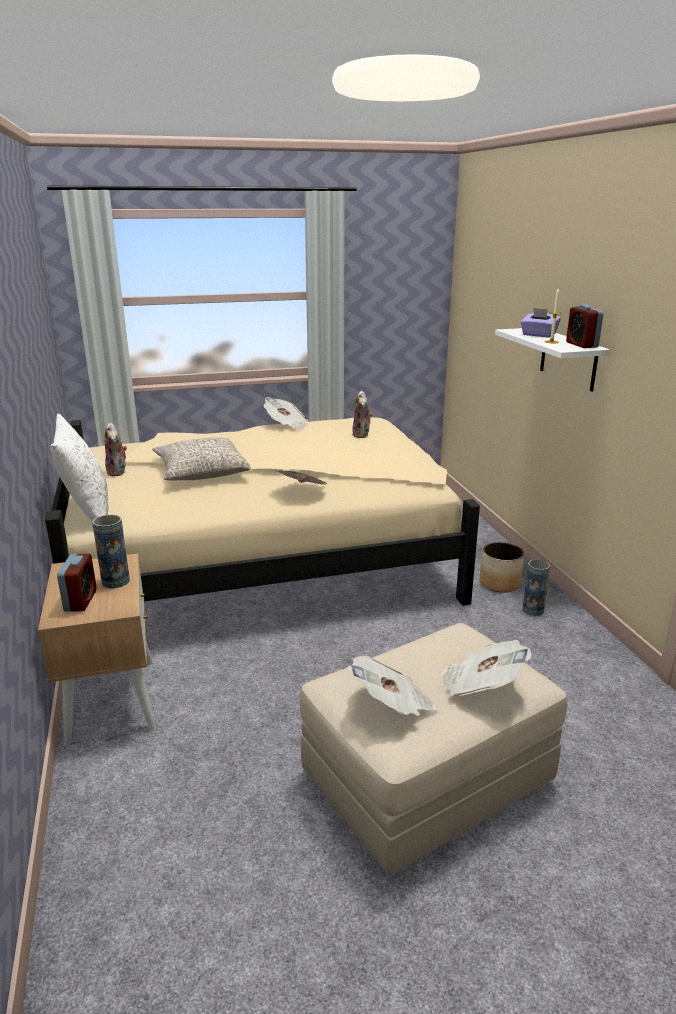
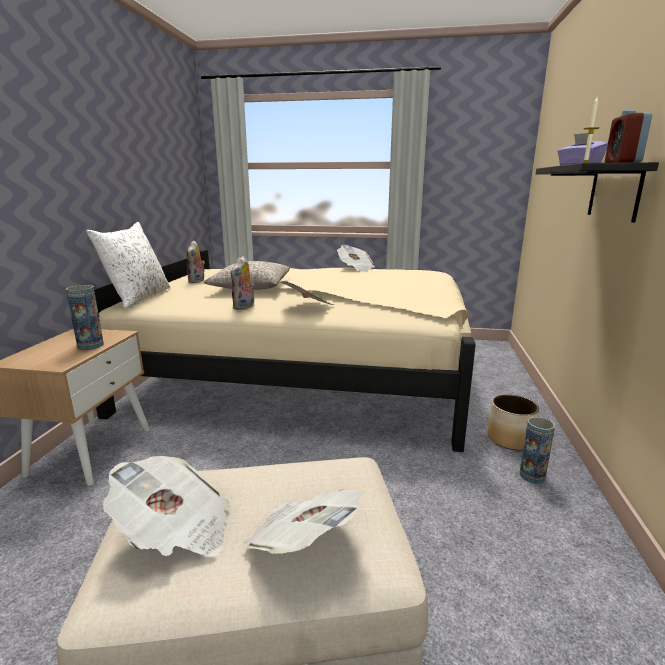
camera: 25 degrees right, 5 degrees down
alarm clock [57,554,97,612] -> none
plush toy [352,390,373,438] -> plush toy moved to [231,256,254,310]
white shelf [495,328,610,391] -> black shelf [536,162,659,222]

